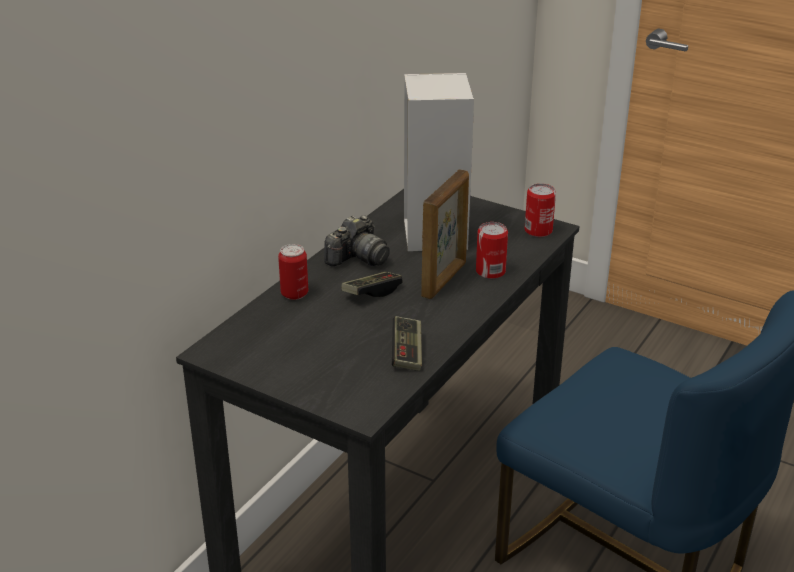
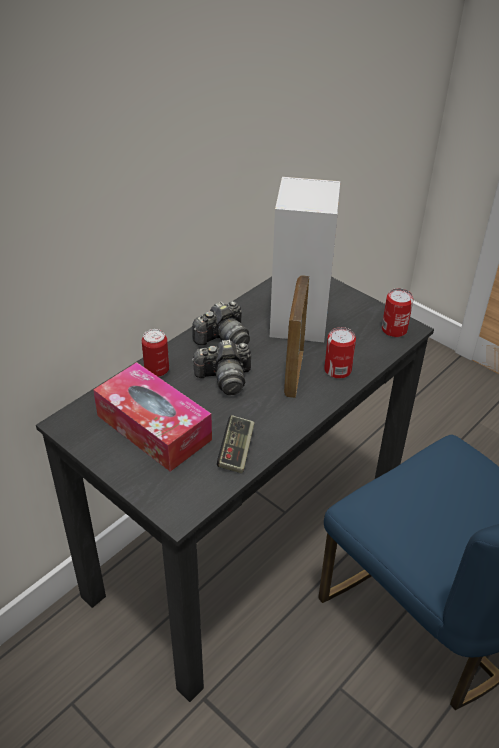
camera: 10 degrees right, 10 degrees up
game controller [341,272,403,297] -> camera [192,340,251,395]
picture frame [421,170,469,299] -> picture frame turned 150 degrees clockwise [284,275,309,398]
none -> tissue box [93,362,212,472]

